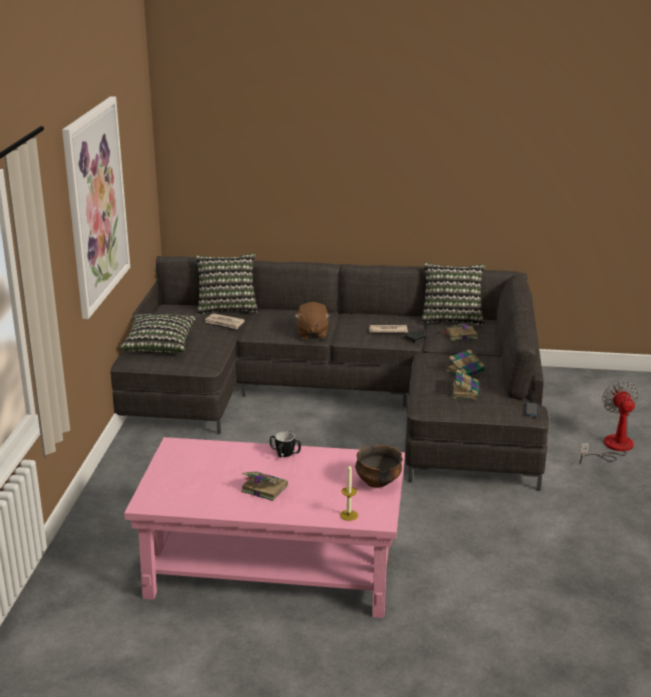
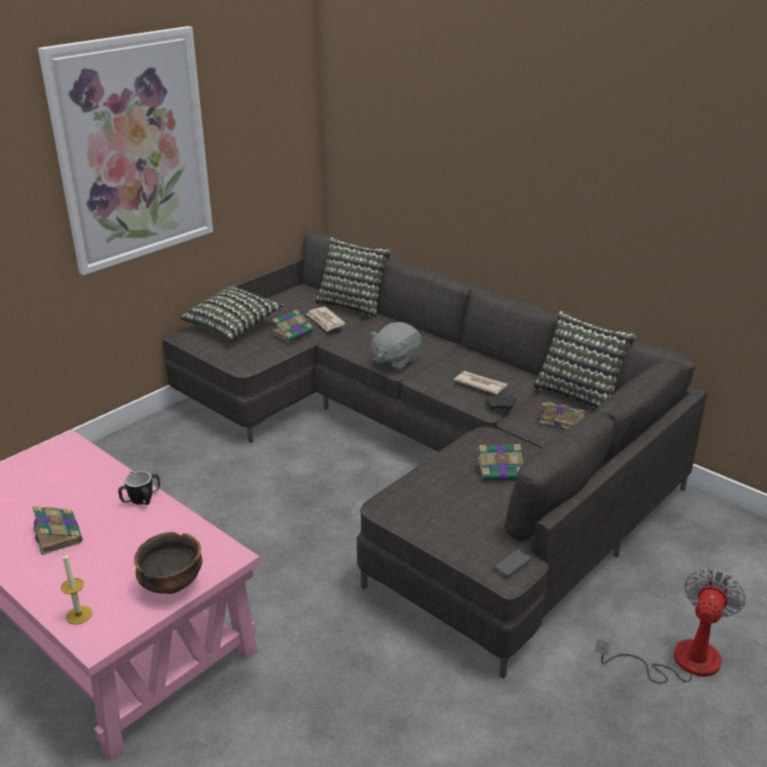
camera: 35 degrees right, 5 degrees up
brown plush toy [295,302,330,339] -> grey plush toy [370,322,421,371]
book [452,370,479,400] -> book moved to [271,309,314,343]

